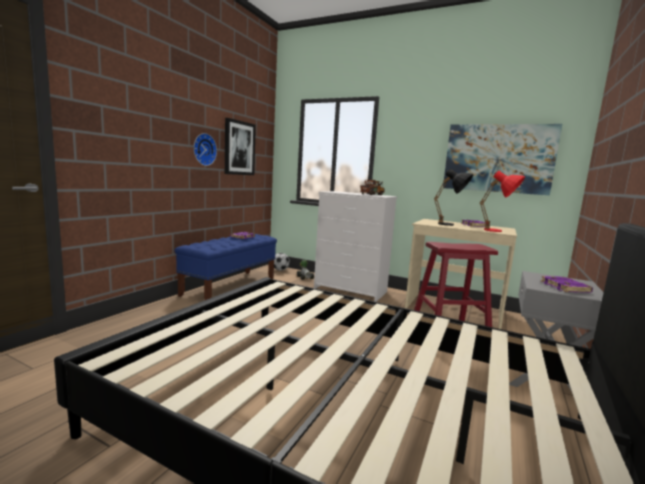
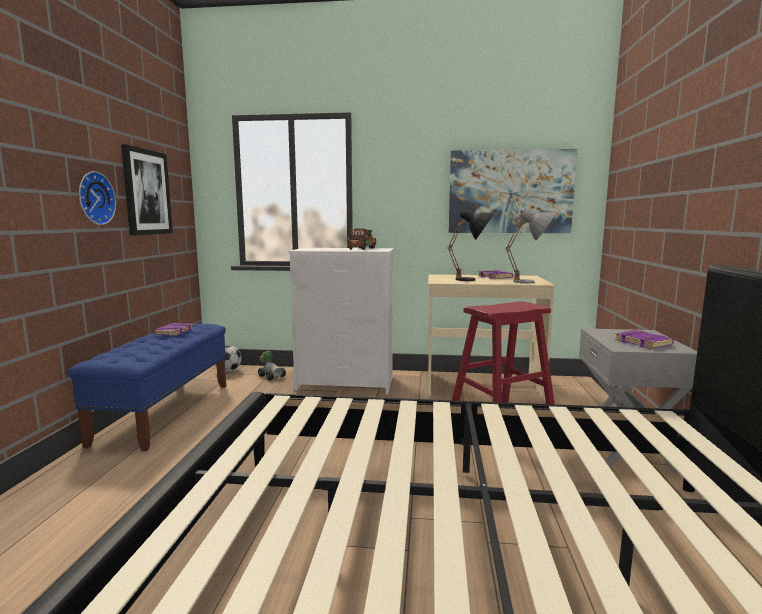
camera: 20 degrees left, 0 degrees up
red table lamp [480,171,525,232] -> grey table lamp [506,208,556,283]

